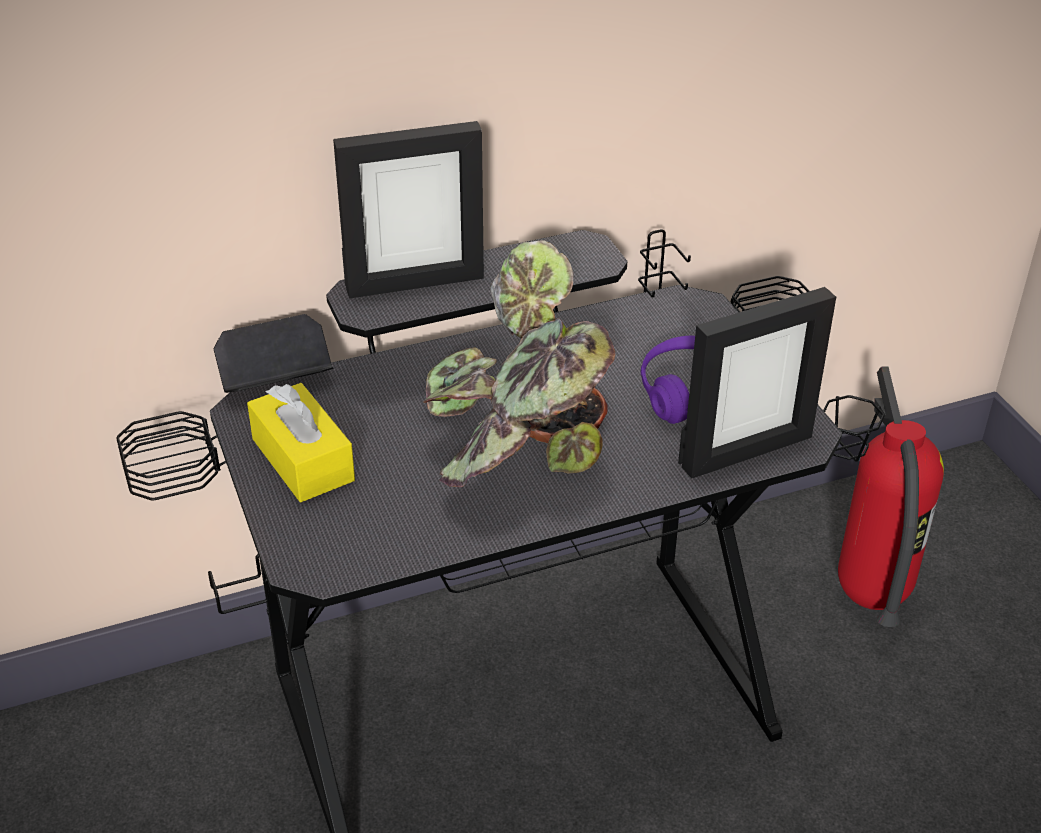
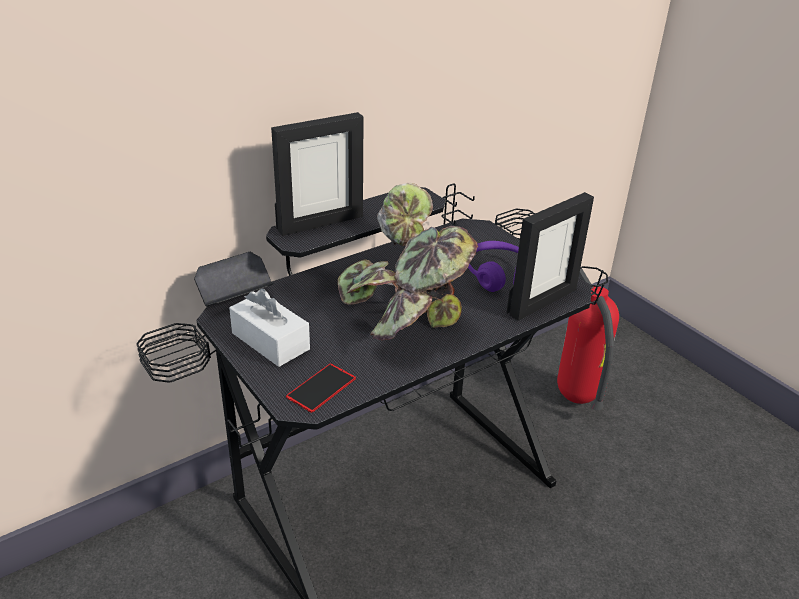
camera: 15 degrees left, 5 degrees down
yellow tissue box [247,383,355,502] -> white tissue box [229,288,310,367]
none -> phone [286,363,356,413]

